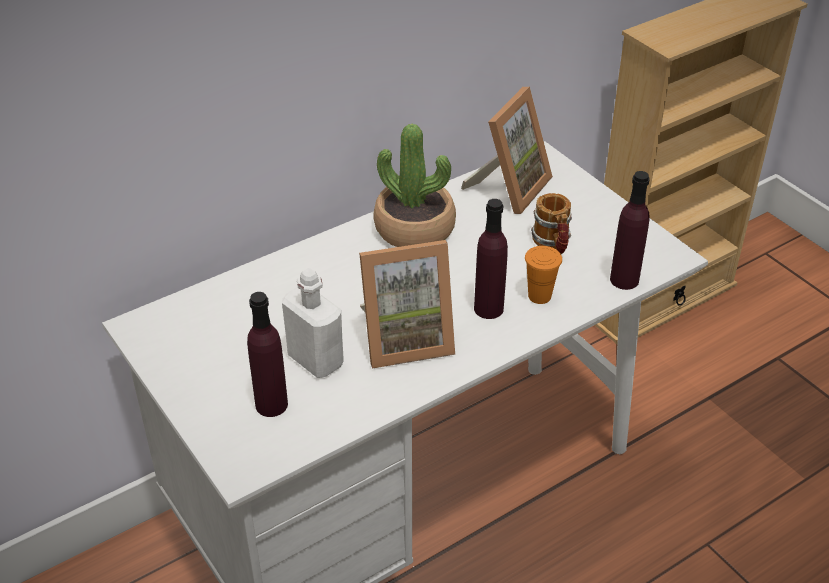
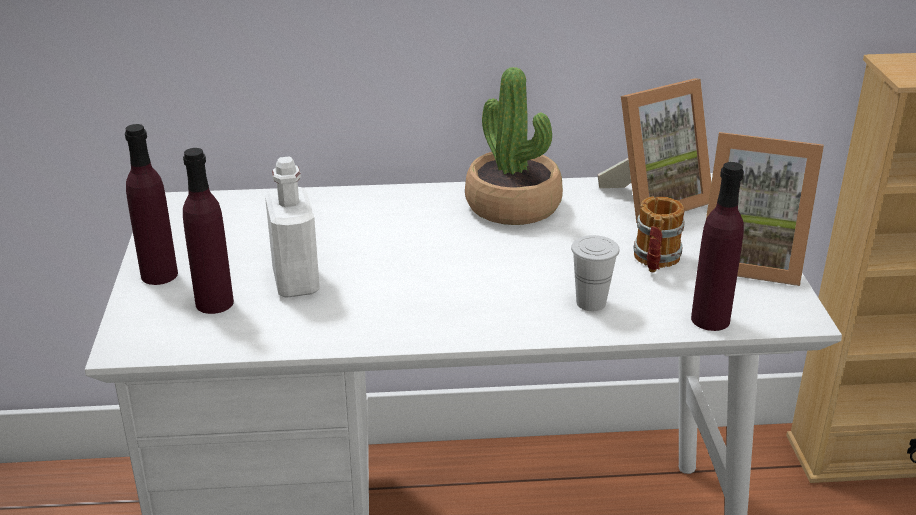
camera: 30 degrees right, 10 degrees down
picture frame [359,240,455,369] -> picture frame moved to [706,132,824,286]
purple bottle [474,199,508,319] -> purple bottle moved to [125,124,178,285]
orange cup [525,246,562,304] -> white cup [571,235,620,311]

